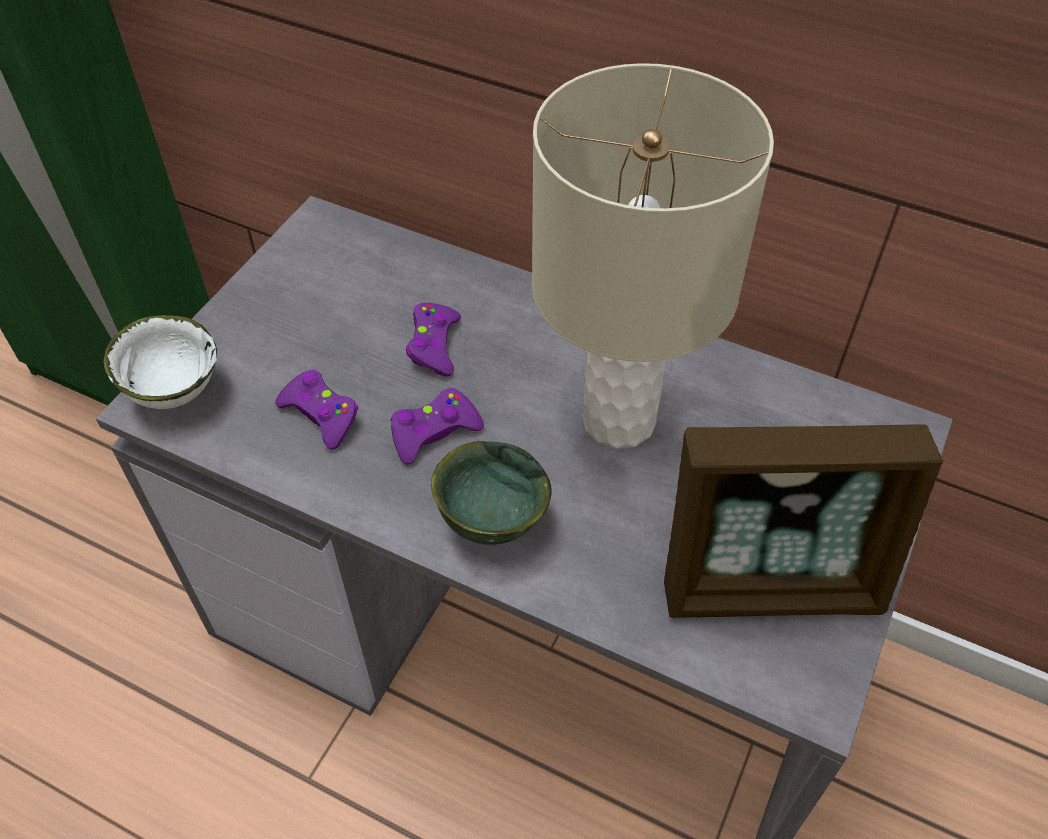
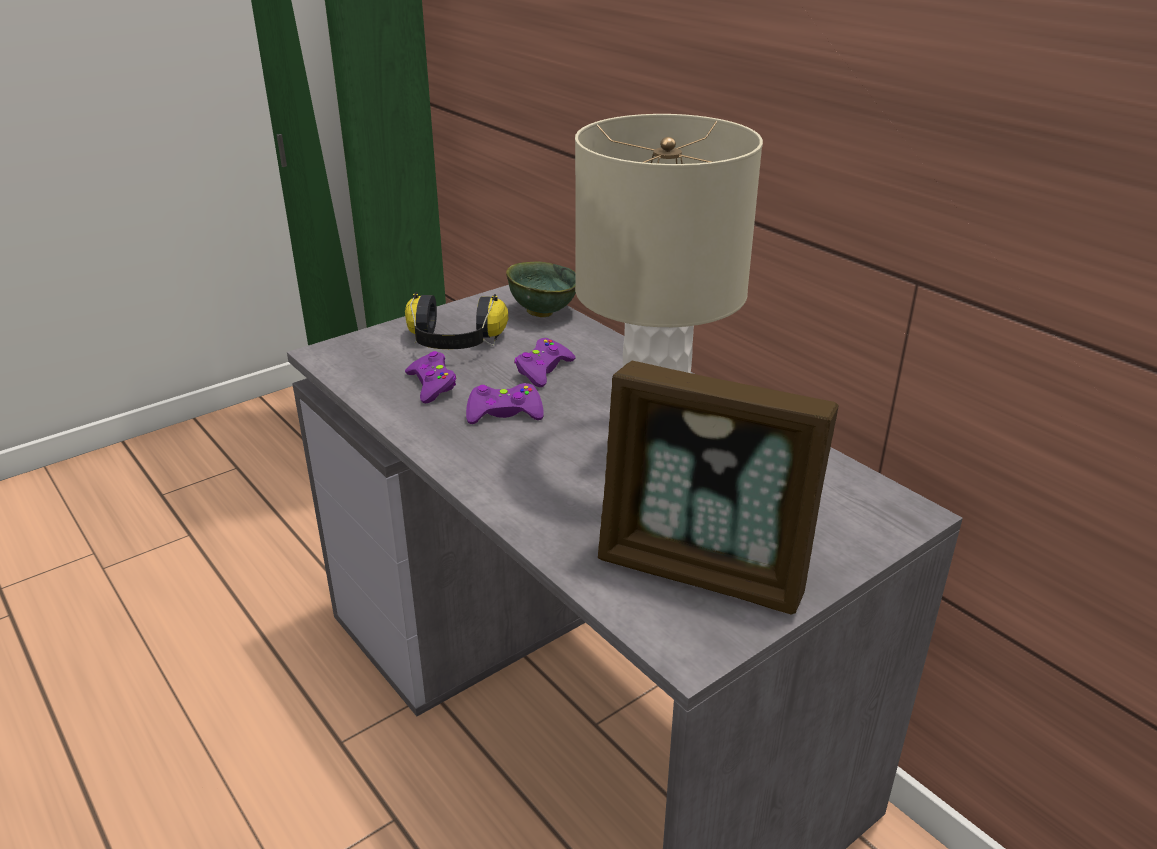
camera: 25 degrees right, 20 degrees down
white bowl [103,315,217,409] -> none
green bowl [431,441,552,545] -> green bowl moved to [506,261,576,317]
none -> headphones [405,292,508,349]

